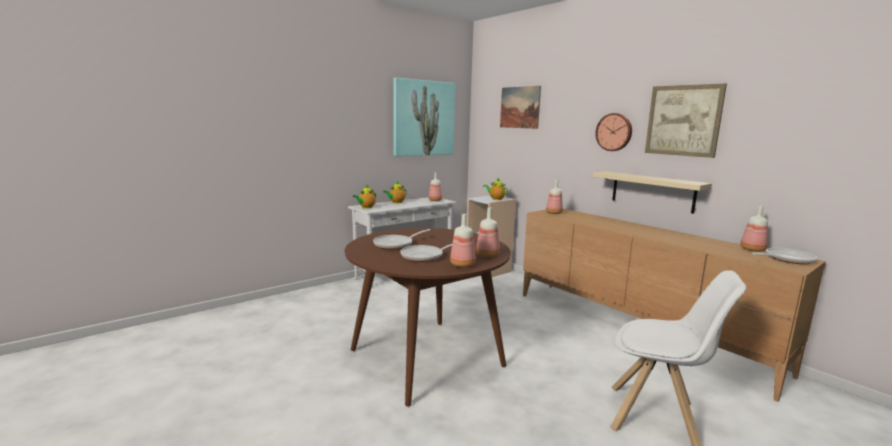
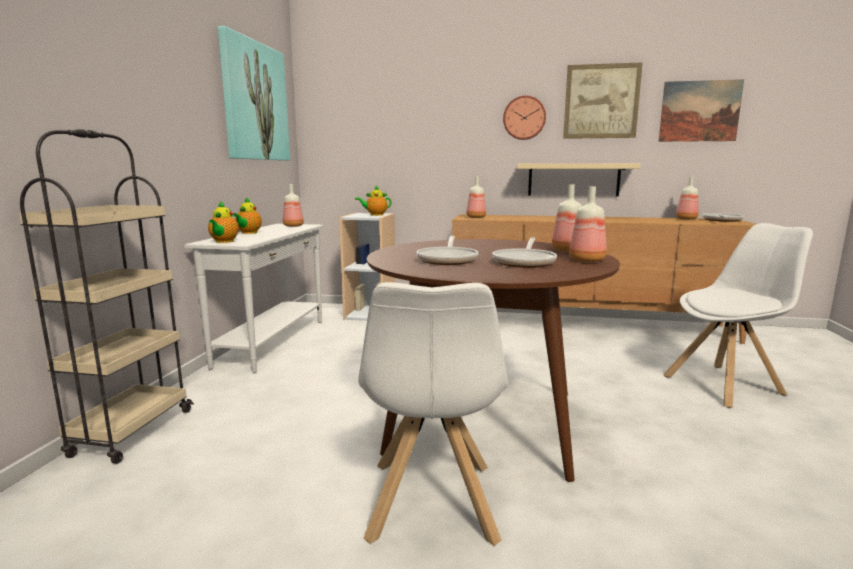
camera: 40 degrees left, 0 degrees up
picture [500,86,541,129] -> picture moved to [659,79,744,142]
none -> beige cart [19,129,194,464]
none -> white chair [358,282,508,546]

